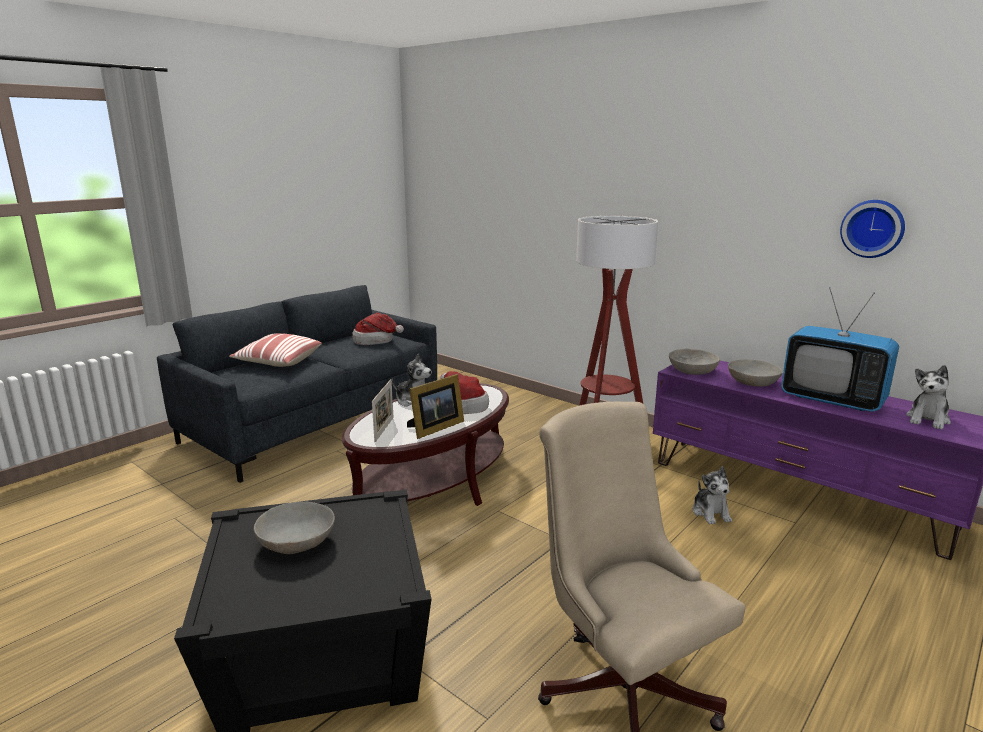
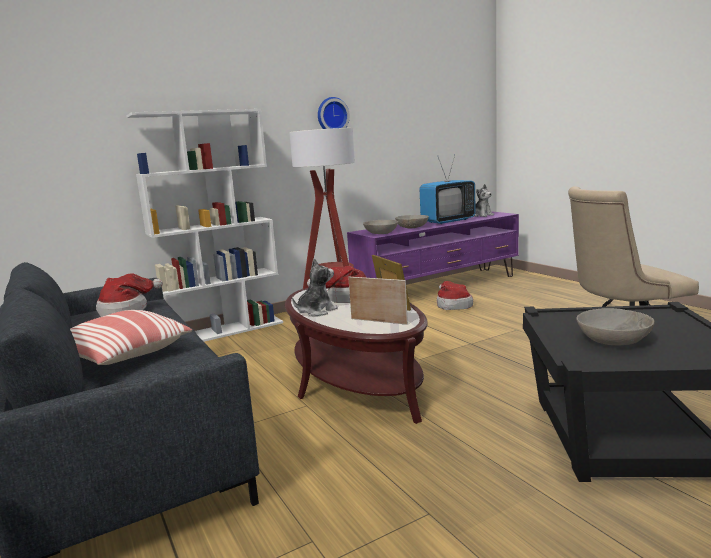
camera: 70 degrees left, 5 degrees down
plush toy [693,466,732,524] -> hat [437,281,473,310]
wall clock [840,200,905,258] -> wall clock moved to [318,97,350,129]
none -> white bookcase [126,109,283,342]

